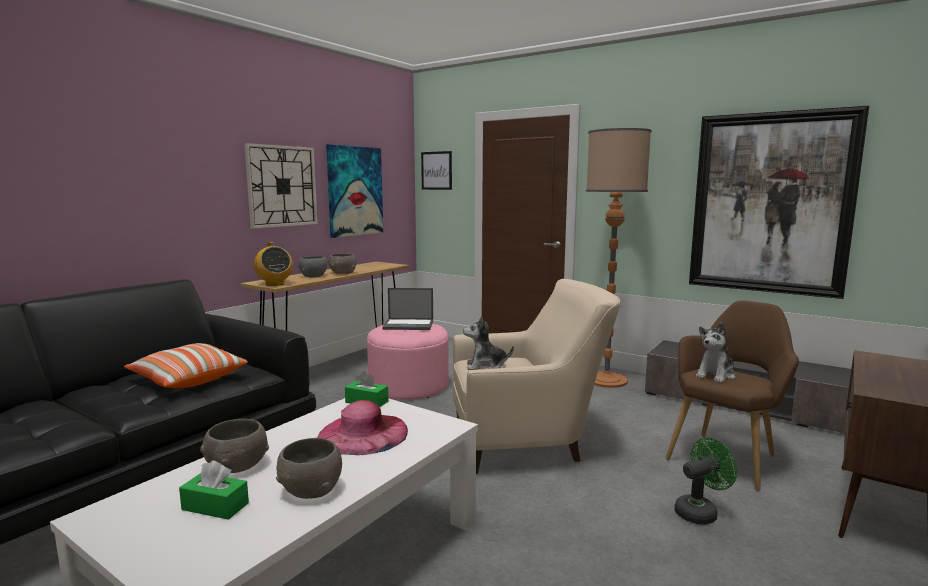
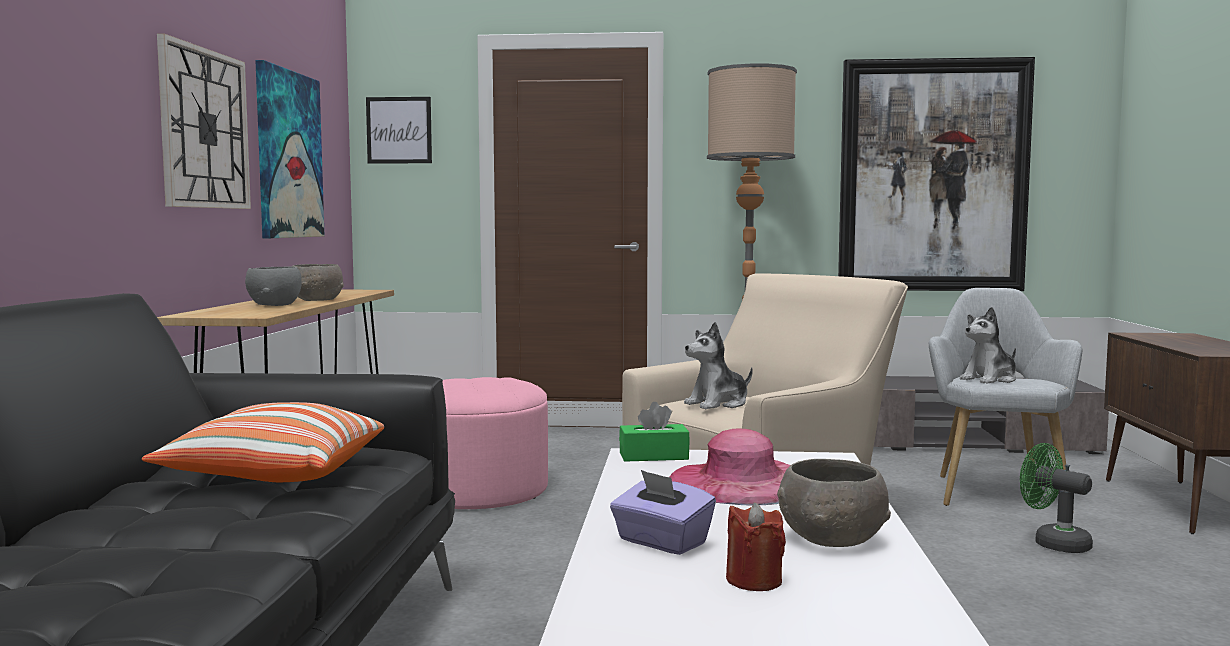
camera: 30 degrees left, 5 degrees down
green tissue box [179,461,249,520] -> red candle [726,502,786,591]
grey bowl [200,419,269,473] -> purple tissue box [610,470,716,555]
radio [254,242,293,286] -> none
laptop [383,288,433,330] -> none
brown armchair [666,300,799,491] -> grey armchair [929,288,1082,512]
green fan [674,438,737,525] -> green fan turned 75 degrees counterclockwise [1020,443,1093,553]
plush toy [696,323,735,383] -> plush toy turned 45 degrees clockwise [960,307,1016,384]

